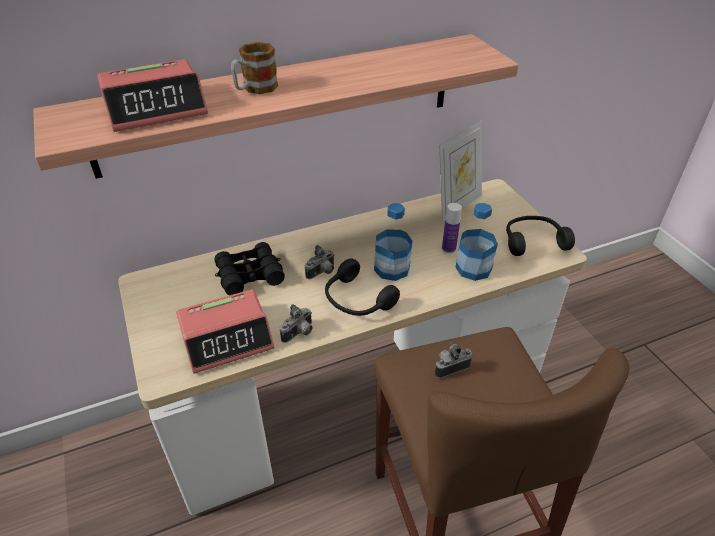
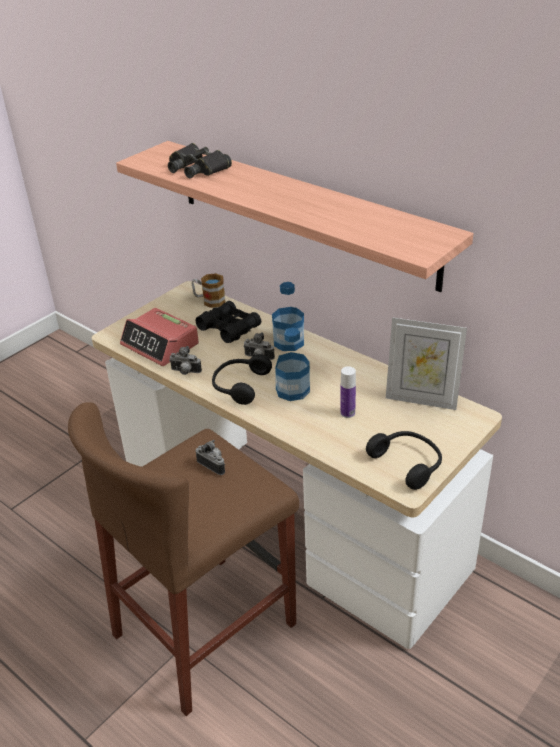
camera: 65 degrees right, 5 degrees down
alarm clock [97,59,208,132] -> black binoculars [168,143,232,178]
mug [231,42,278,94] -> mug moved to [192,273,226,308]
bottle [455,203,498,281] -> bottle moved to [272,282,304,351]

